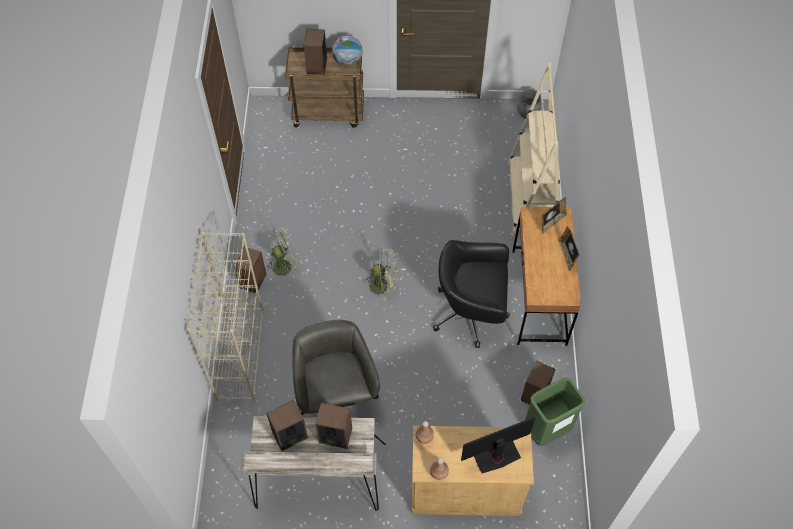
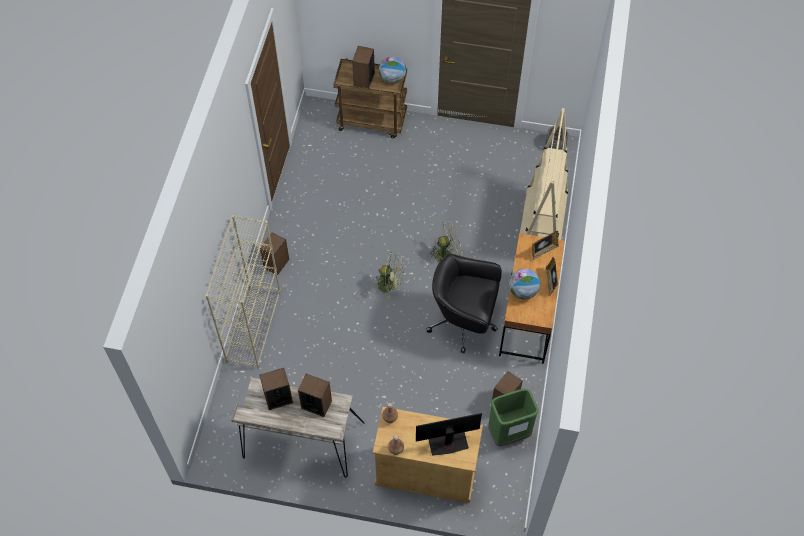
camera: 10 degrees right, 0 degrees up
green fan [266,228,301,278] -> green fan moved to [428,221,462,262]
grey office chair [292,320,380,415] -> none
none -> globe [509,268,540,300]

